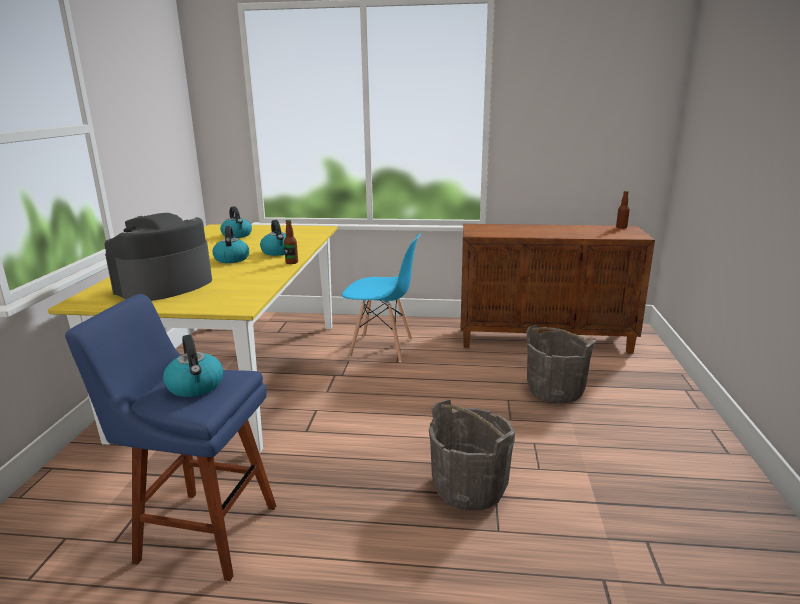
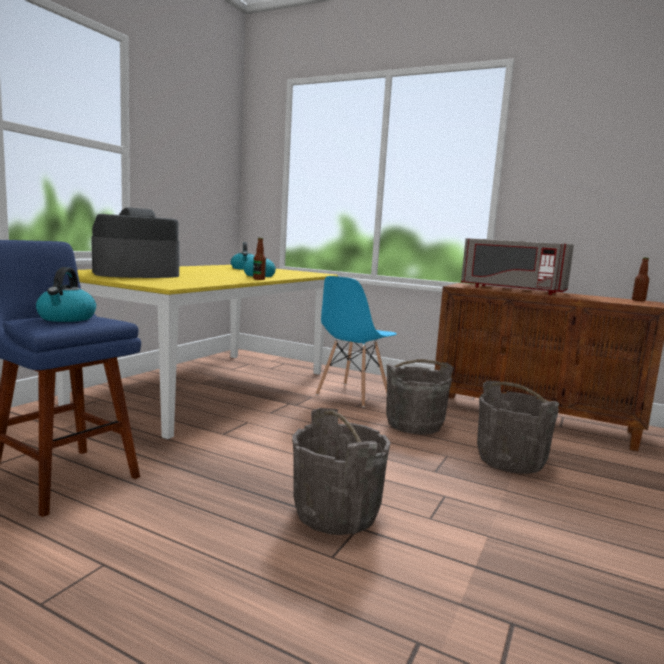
camera: 20 degrees right, 10 degrees down
kettle [213,226,249,263] -> none
blue chair [342,233,421,362] -> blue chair turned 90 degrees clockwise [316,276,397,407]
none -> grey bucket [386,359,454,434]
none -> grey microwave [461,238,574,295]

